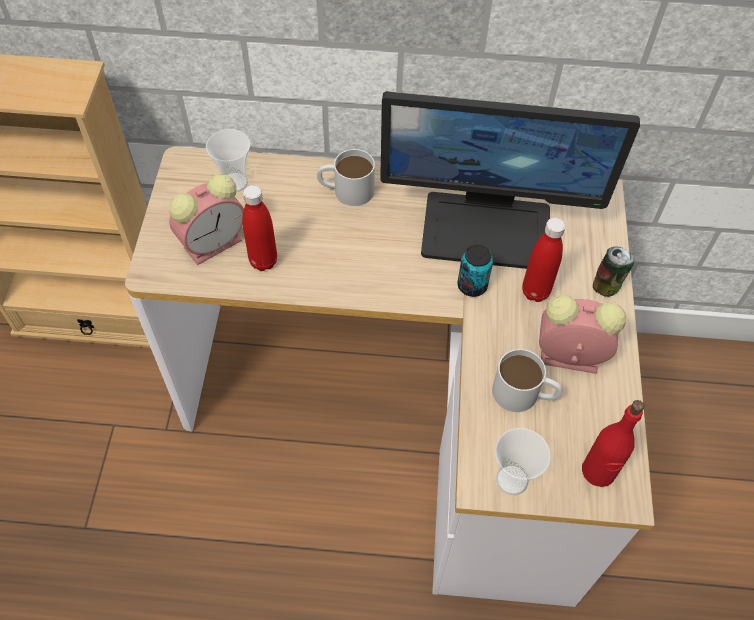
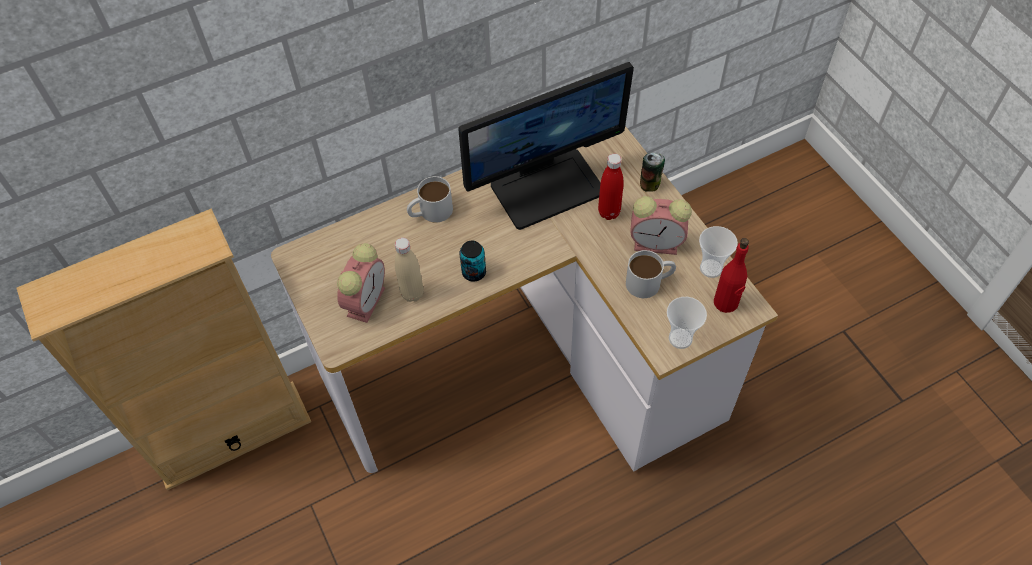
camera: 30 degrees left, 0 degrees up
cup [206,129,250,192] -> cup moved to [699,226,738,278]
red bottle [242,185,277,271] -> beige bottle [395,238,424,302]
can [457,245,493,297] -> can moved to [459,241,486,282]
alarm clock [539,295,627,374] -> alarm clock turned 150 degrees counterclockwise [631,196,692,255]

